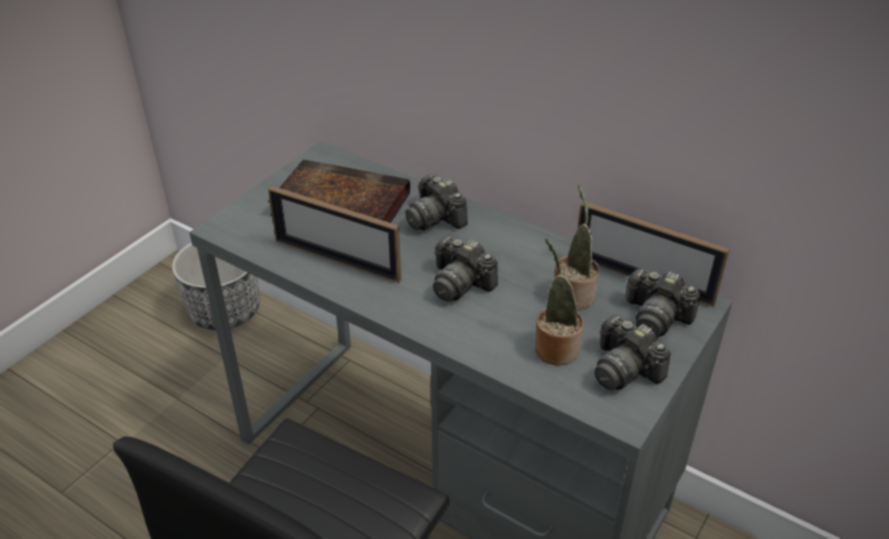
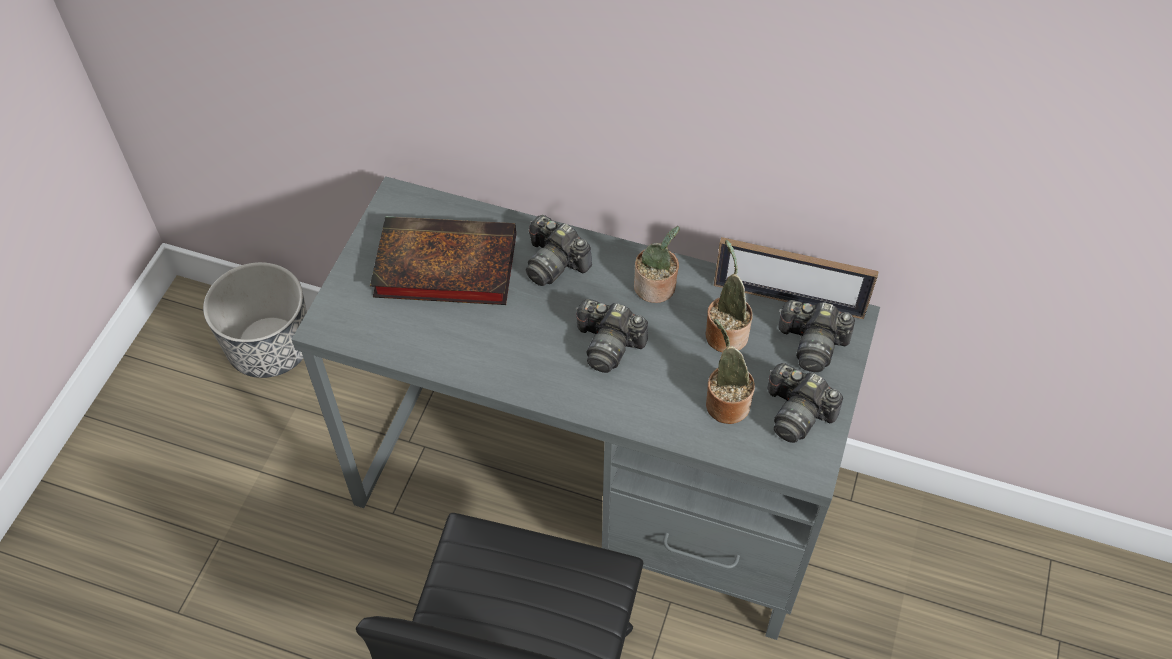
camera: 15 degrees left, 15 degrees up
picture frame [268,186,401,283] -> none
none -> potted plant [634,226,680,303]

